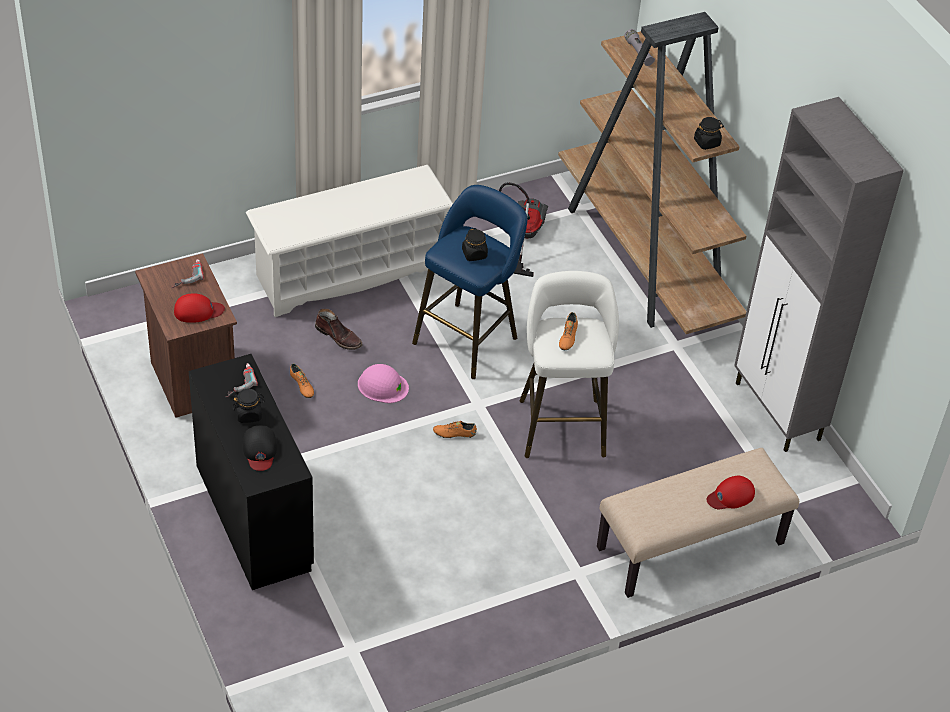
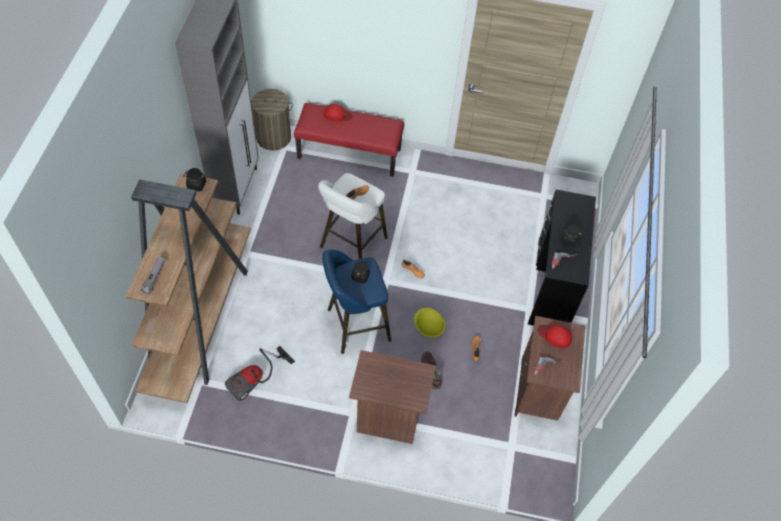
camera: 145 degrees left, 10 degrees up
black cap [243,425,277,471] -> none
white shoe rack [246,165,453,317] -> brown nightstand [349,350,436,444]
pink hard hat [358,364,409,403] -> yellow hard hat [414,308,445,338]
beige bench [597,448,799,598] -> red bench [294,103,404,177]
none -> laundry basket [251,89,293,151]

